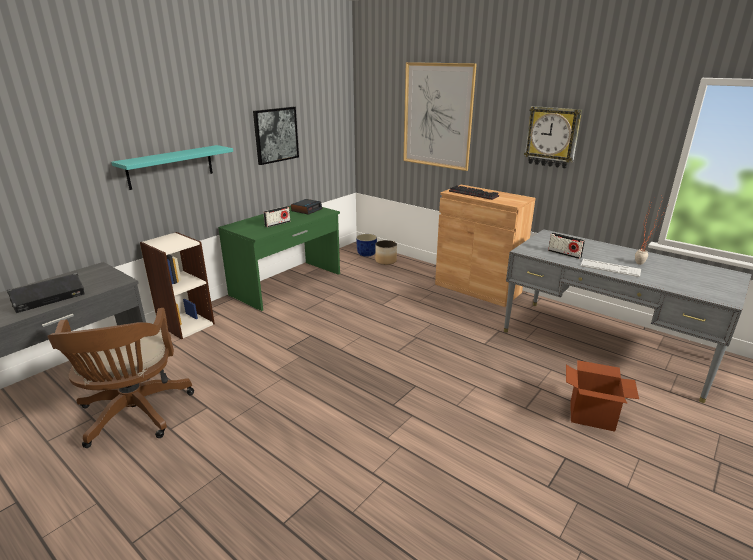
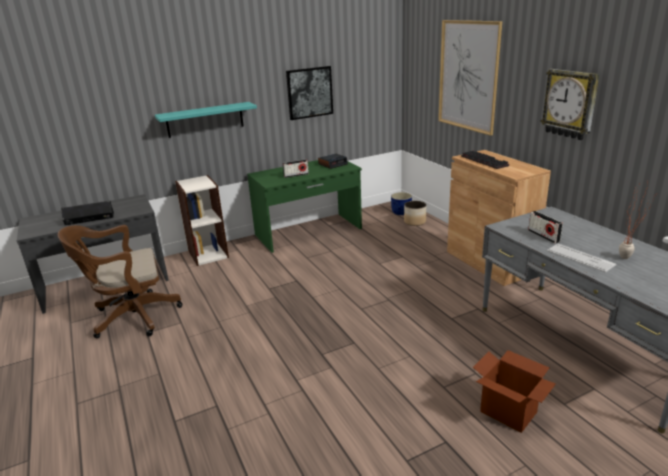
camera: 25 degrees right, 0 degrees up
brown office chair [47,308,194,448] -> brown office chair turned 60 degrees clockwise [58,225,183,338]

